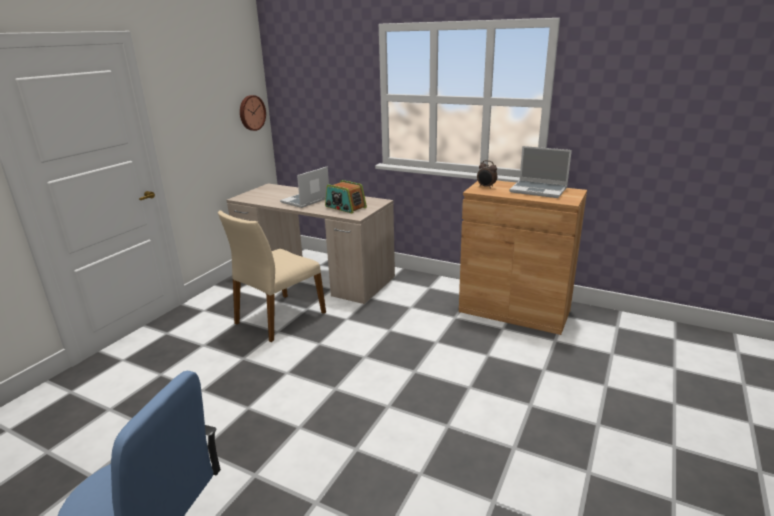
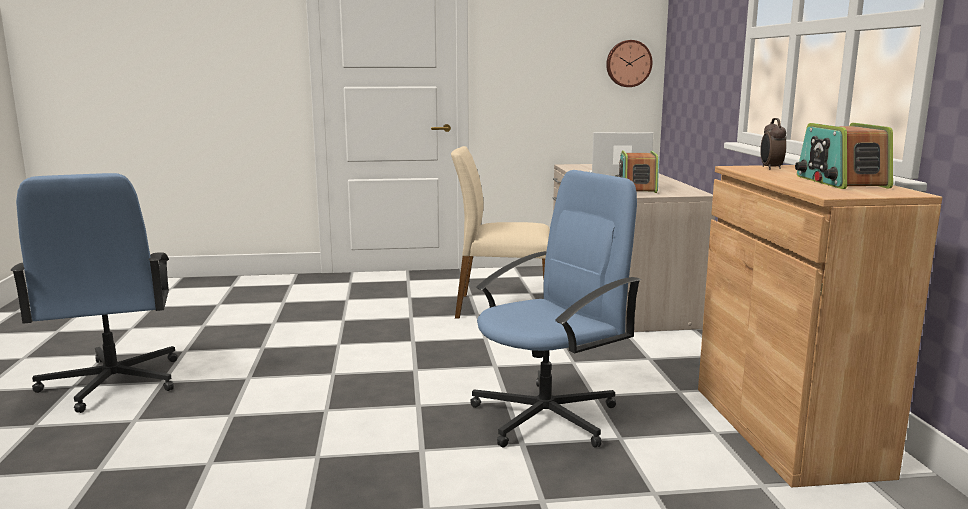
camera: 55 degrees right, 10 degrees down
laptop [509,146,572,198] -> radio [795,123,893,189]
none -> blue office chair [470,170,641,448]

